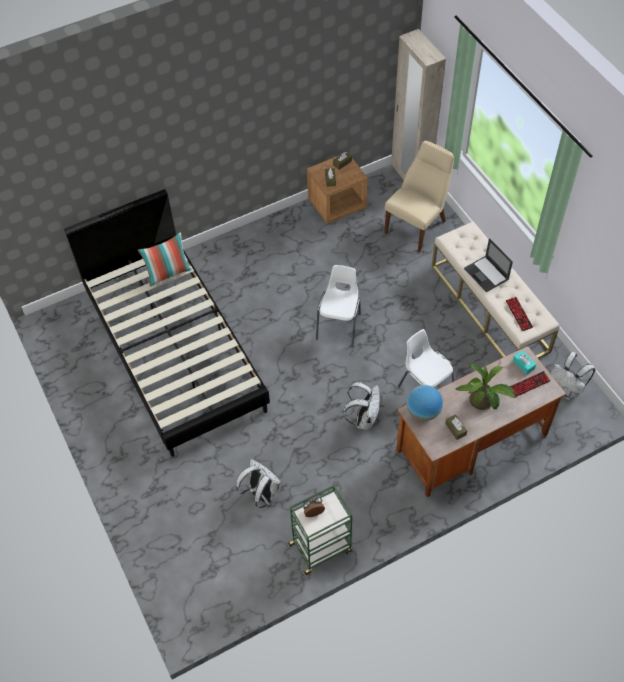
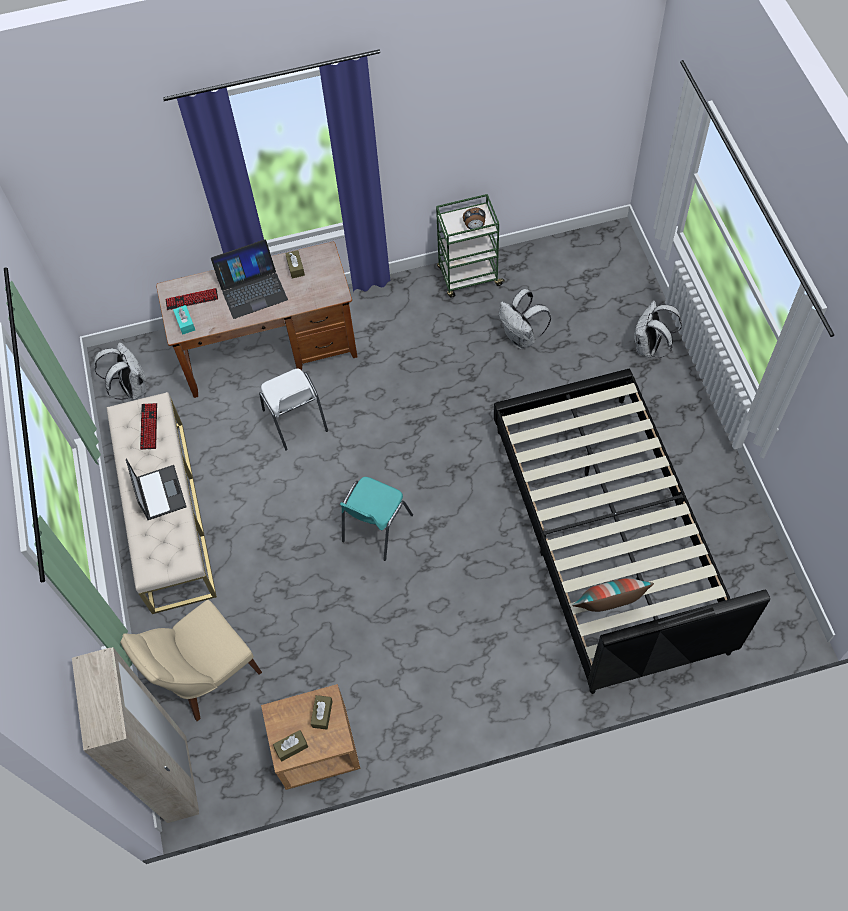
camera: 165 degrees left, 5 degrees up
white chair [316,265,361,347] -> turquoise chair [340,477,413,561]
white backpack [343,382,380,430] -> white backpack moved to [634,300,682,358]
globe [407,385,443,421] -> none
potted plant [455,363,516,410] -> laptop [211,239,288,319]

